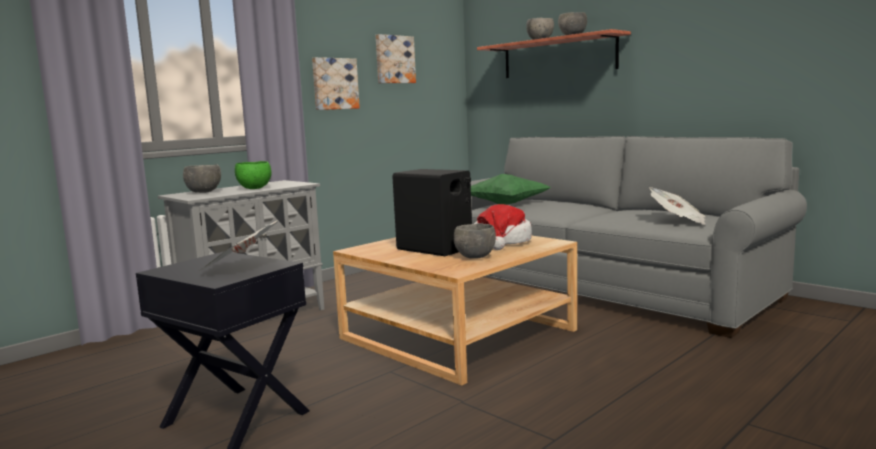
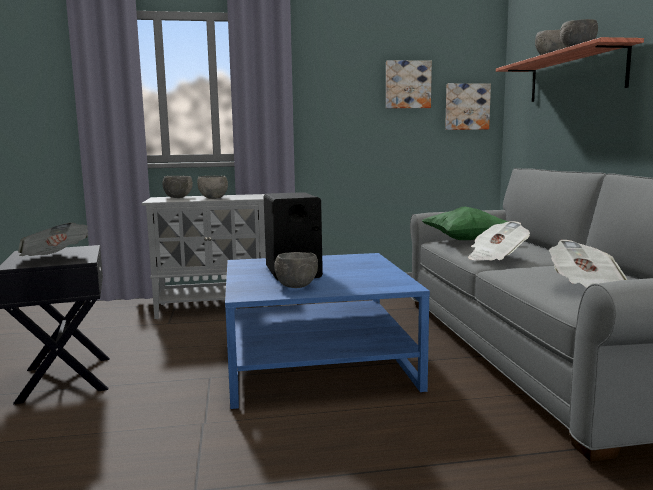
camera: 35 degrees right, 0 degrees up
green bowl [235,161,272,189] -> grey bowl [197,176,228,199]
picture [312,57,360,110] -> picture moved to [445,83,491,130]
beige coffee table [333,236,577,386] -> blue coffee table [225,253,430,409]
hat [474,204,532,250] -> none
none -> newspaper [468,221,530,261]

